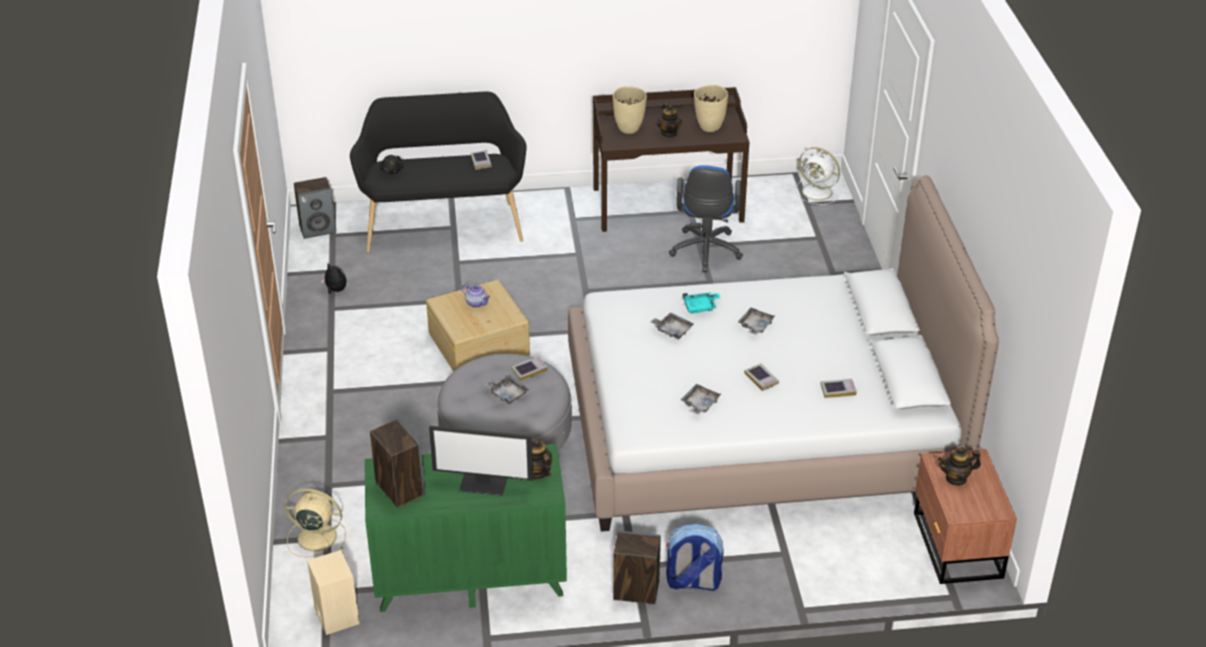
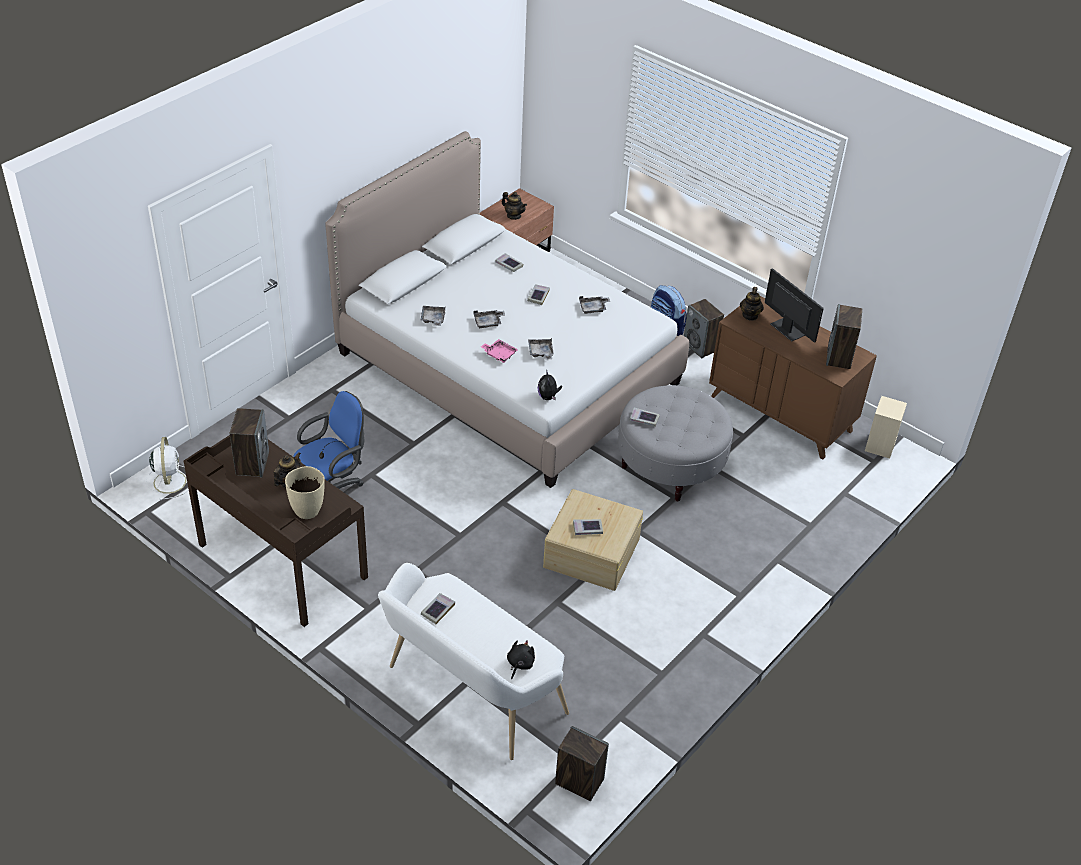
camera: 135 degrees left, 5 degrees up
beige fan [285,489,346,557] -> none
plush toy [321,263,347,294] -> plush toy moved to [538,369,562,400]
black bench [350,92,526,252] -> white bench [378,563,569,760]
green dresser [365,444,567,612] -> brown dresser [709,296,877,459]
teapot [461,284,490,308] -> book [573,519,603,535]
grey tray [485,376,529,404] -> grey tray moved to [421,306,446,326]
turquoise tray [683,292,720,314] -> pink tray [481,339,518,363]
beige vase [694,85,728,132] -> speaker [229,408,269,477]

